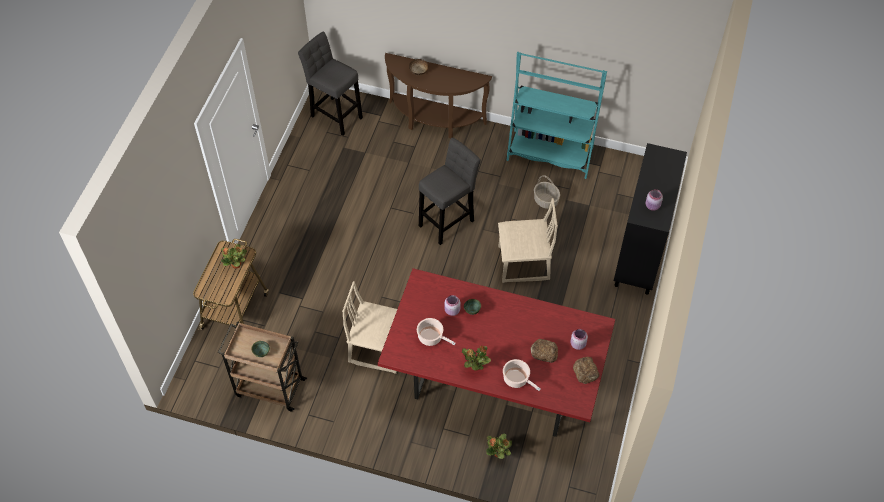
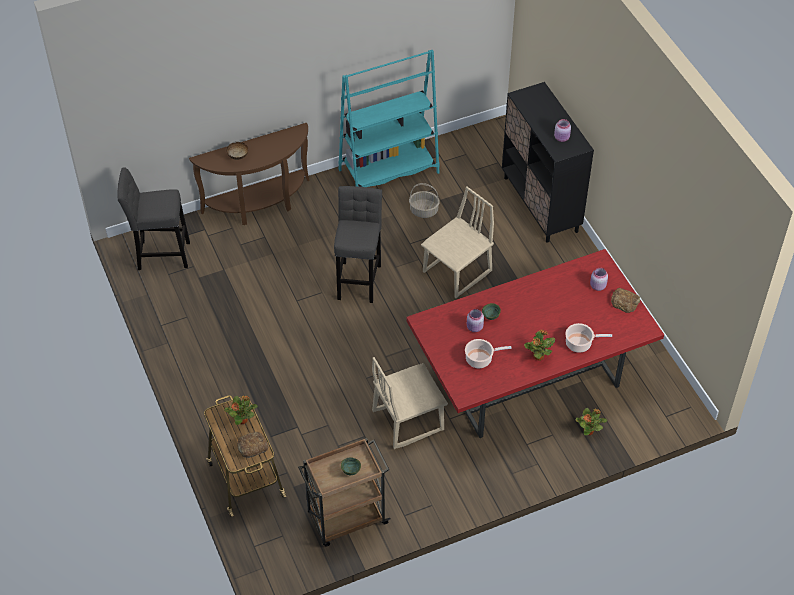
camera: 40 degrees left, 5 degrees down
bread [530,339,558,363] -> bread moved to [237,432,269,458]

